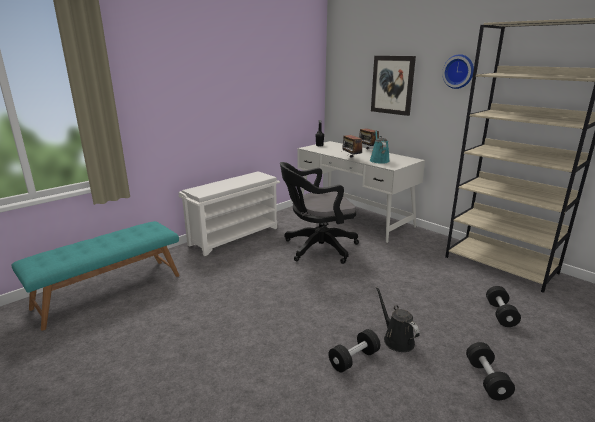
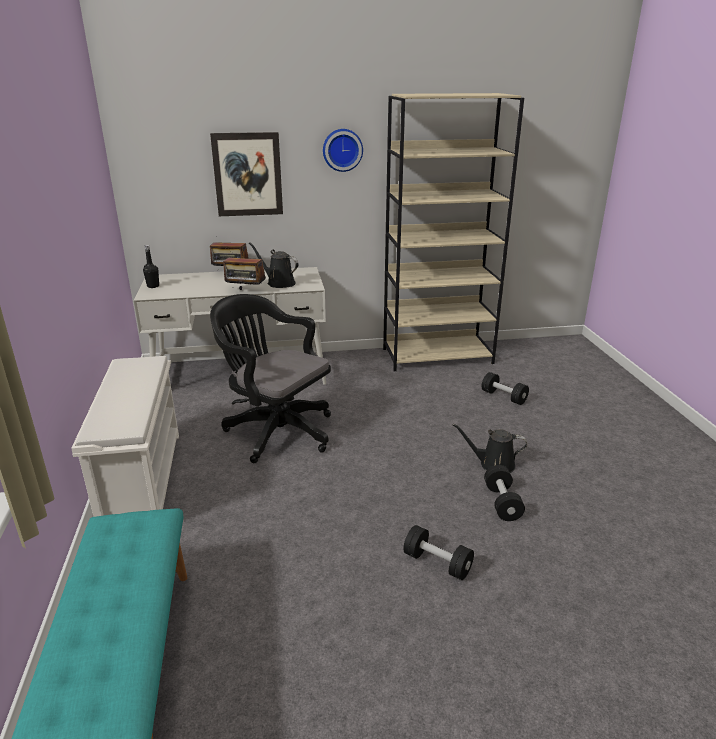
camera: 55 degrees left, 5 degrees up
black office chair [280,162,359,264] -> black office chair turned 105 degrees clockwise [210,294,331,463]
turquoise watering can [370,130,390,164] -> black watering can [249,242,299,288]
black dumbbell [466,342,515,400] -> black dumbbell moved to [403,525,474,580]

